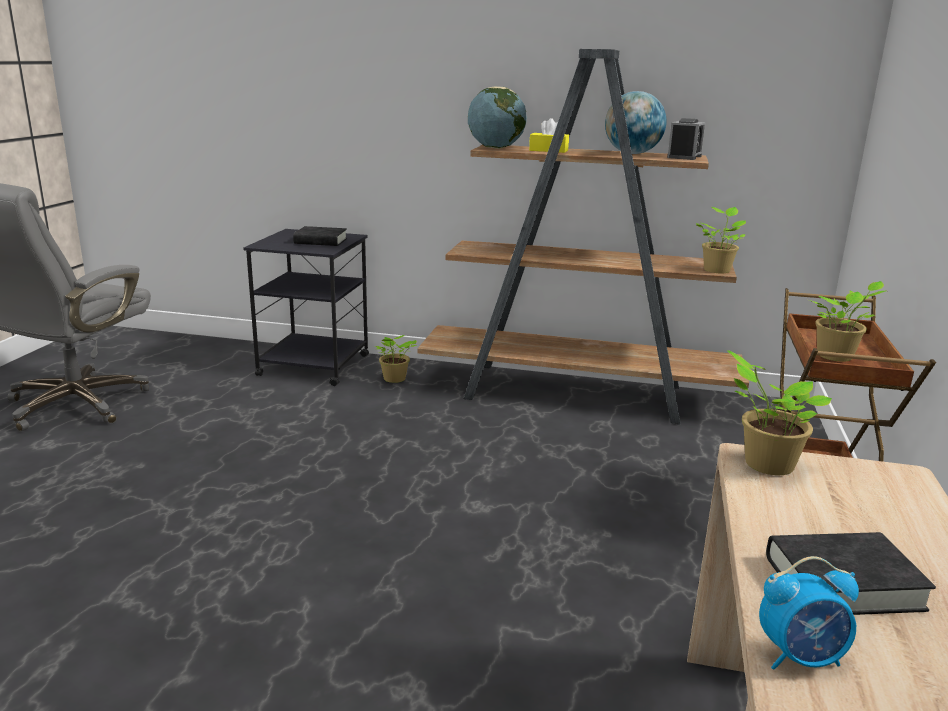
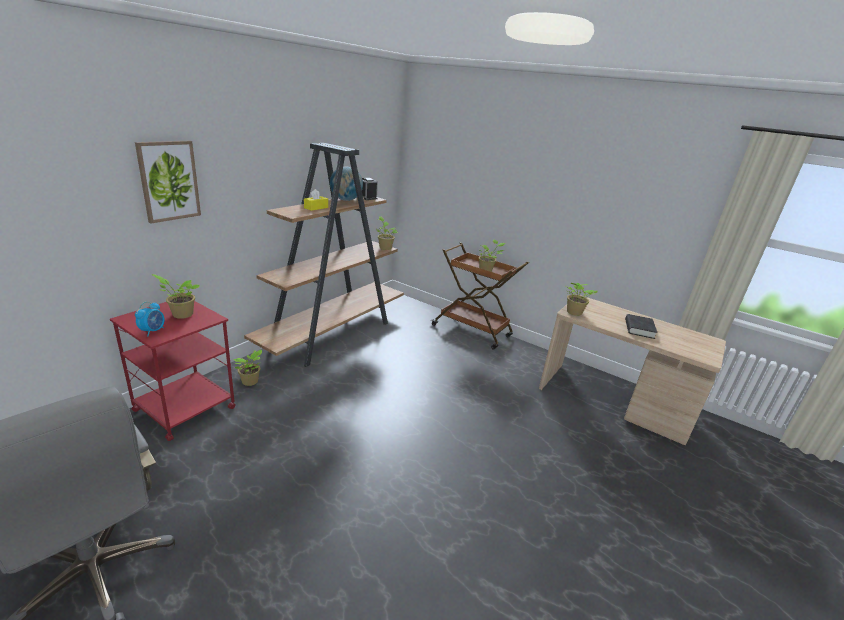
camera: 70 degrees left, 5 degrees up
black cart [243,229,369,386] -> red cart [110,301,236,441]
black book [293,226,347,246] -> potted plant [152,274,200,319]
globe [468,86,527,149] -> none
alarm clock [759,556,859,670] -> alarm clock moved to [135,302,164,336]
none -> picture [135,141,201,223]

